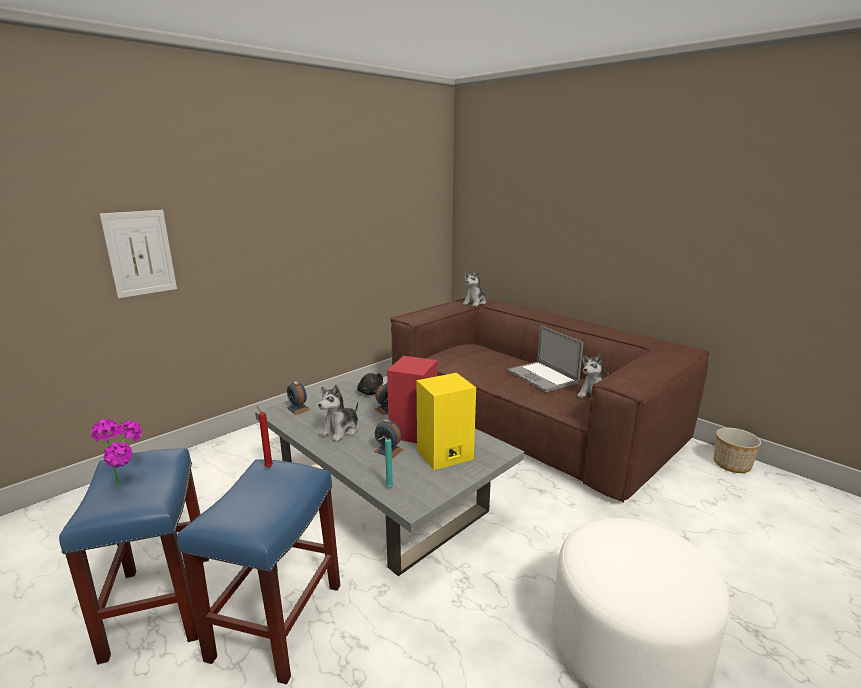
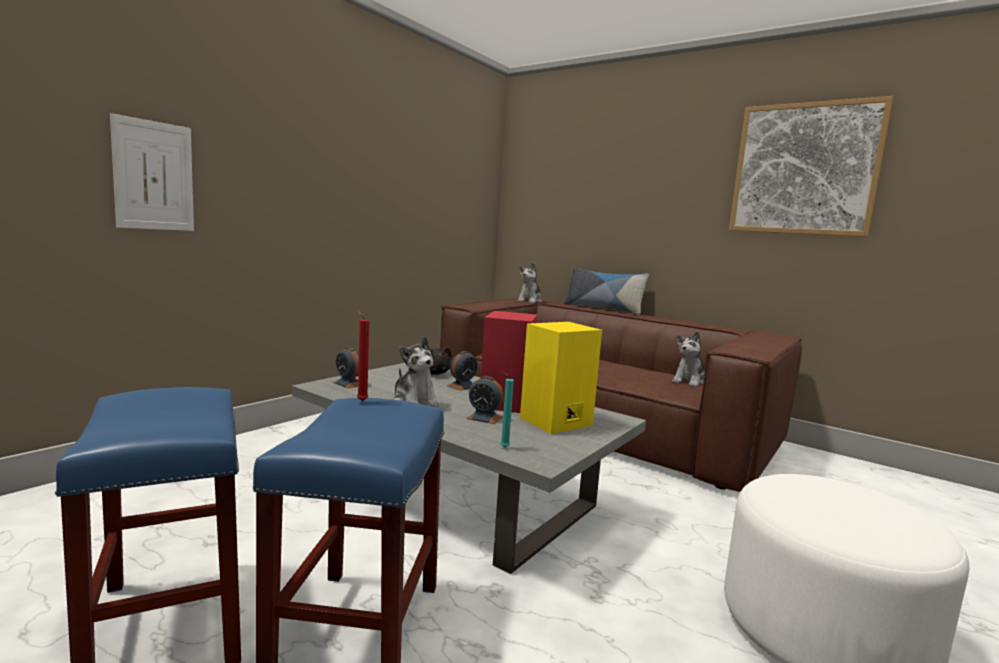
camera: 10 degrees left, 10 degrees down
potted plant [91,419,143,489] -> none
plush toy [318,385,358,442] -> plush toy turned 60 degrees counterclockwise [392,336,440,407]
laptop [507,325,583,392] -> none
planter [714,428,761,473] -> none
none -> pillow [564,267,649,315]
none -> picture [729,96,893,237]

